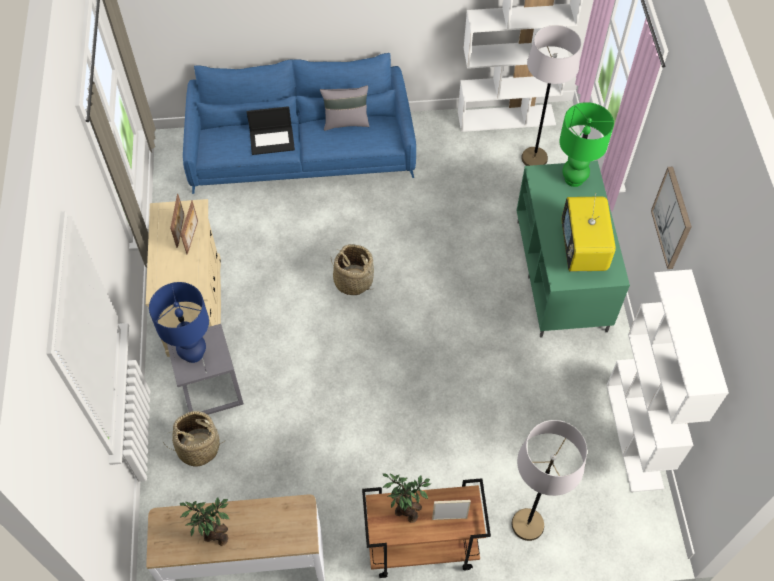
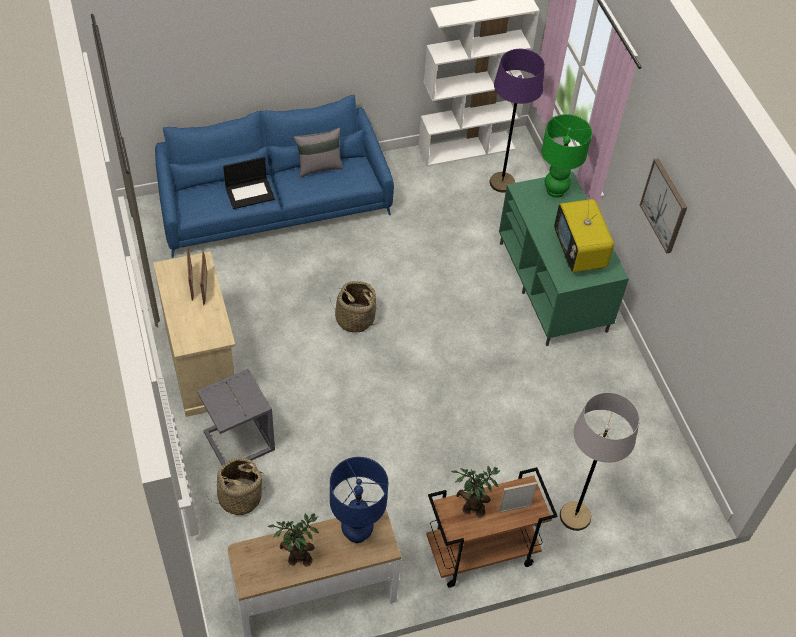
camera: 15 degrees left, 5 degrees down
blue table lamp [149,282,209,363] -> blue table lamp moved to [330,457,388,543]
grey floor lamp [521,25,581,166] -> purple floor lamp [490,49,545,192]
white bookcase [607,269,729,492] -> none

